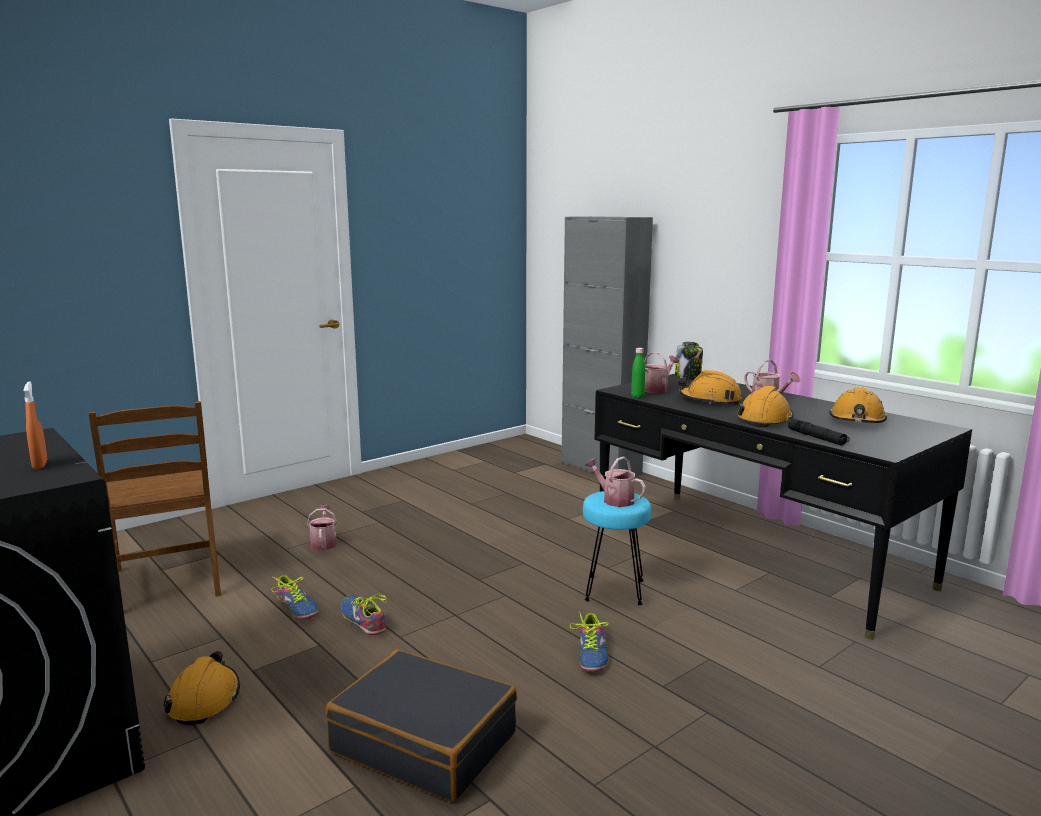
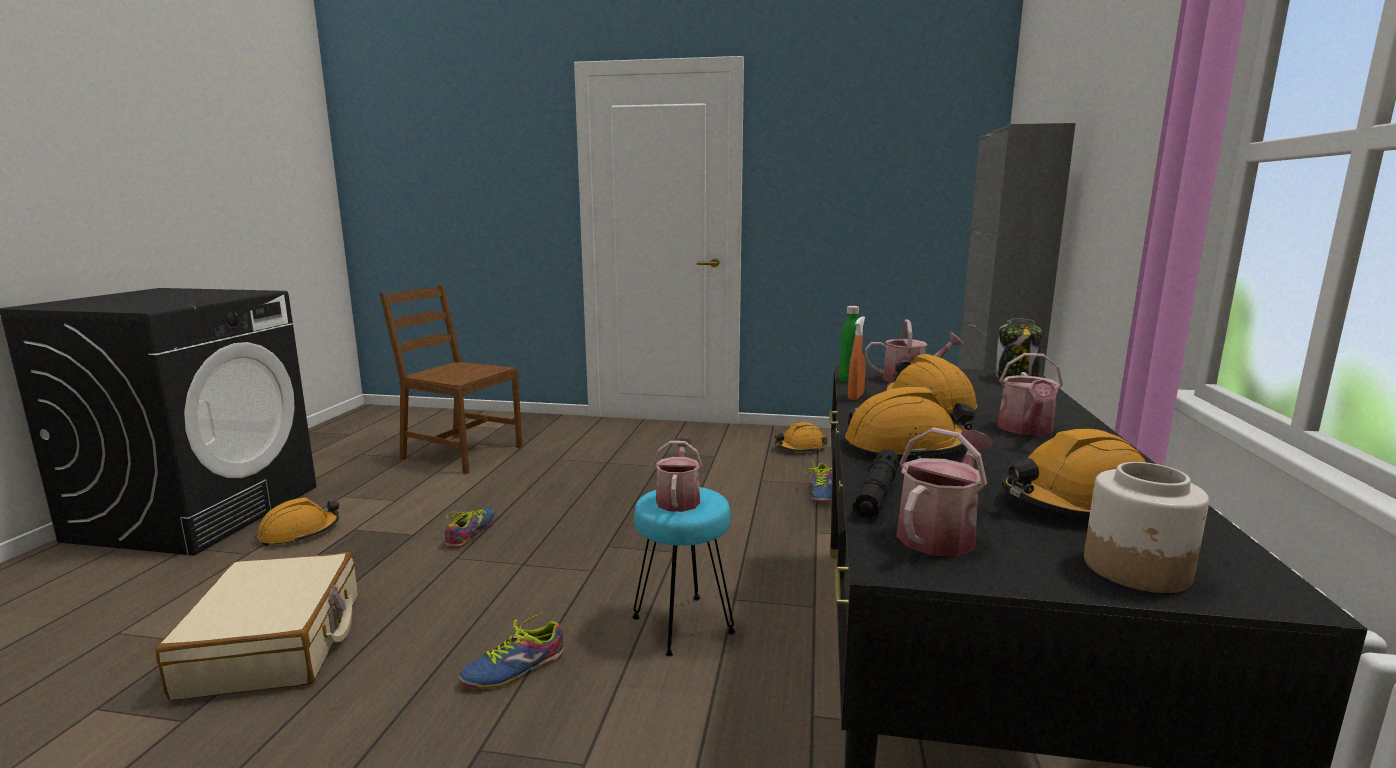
camera: 50 degrees right, 0 degrees up
orange spray bottle [23,382,47,469] -> orange spray bottle moved to [848,316,866,400]
brown chair [88,401,221,604] -> brown chair turned 90 degrees clockwise [379,285,522,474]
shoe [271,575,318,620] -> shoe moved to [804,460,832,503]
watering can [307,505,337,551] -> watering can moved to [896,427,994,556]
black suitcase [325,650,517,802] -> beige suitcase [156,552,358,701]
none -> orange hard hat [775,422,828,453]
none -> jar [1084,462,1209,593]

